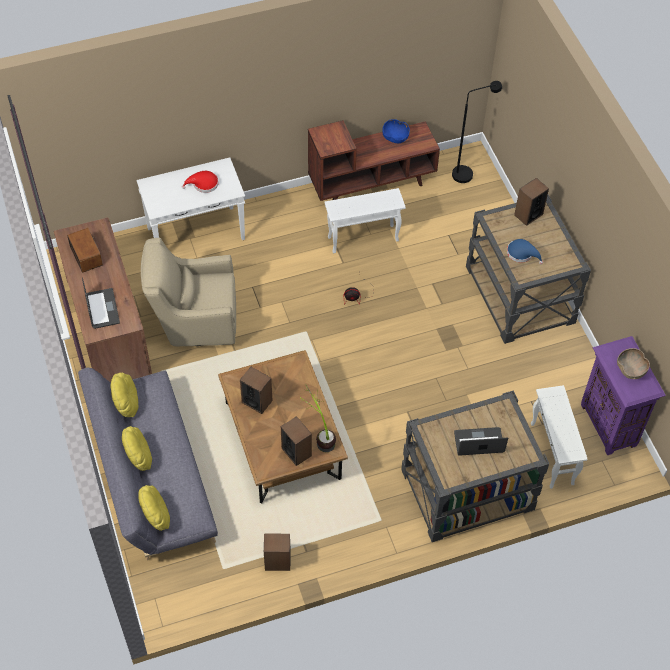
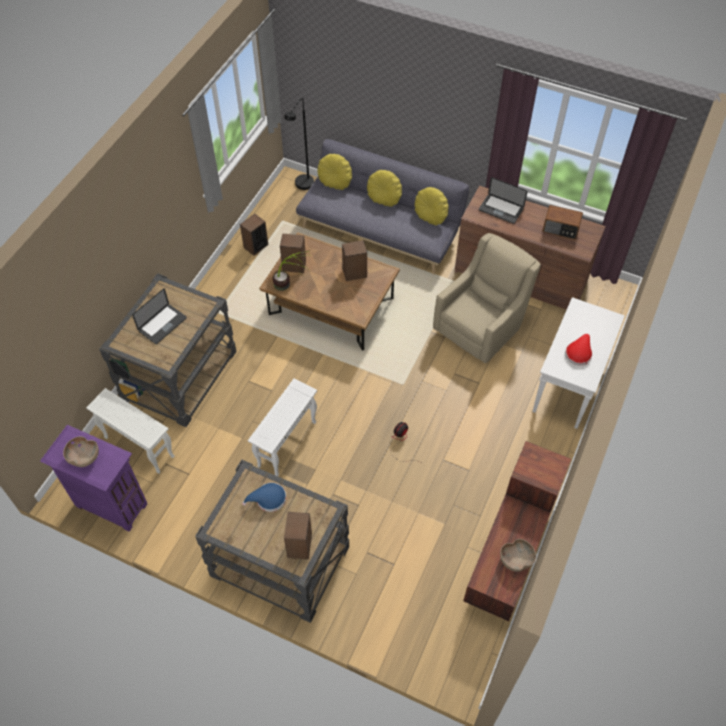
camera: 135 degrees right, 0 degrees up
white side table [324,188,406,253] -> white side table moved to [248,379,317,476]
blue bowl [383,119,410,143] -> brown bowl [500,539,536,572]
black floor lamp [452,81,502,183] -> black floor lamp moved to [285,97,314,190]

